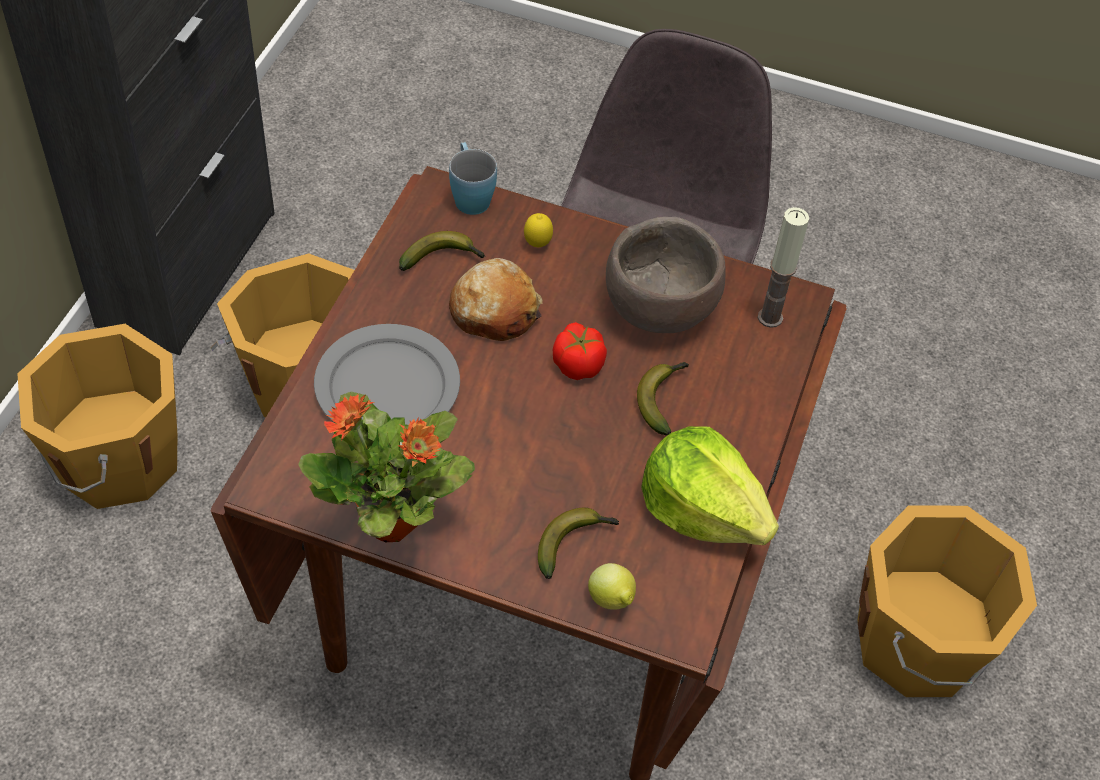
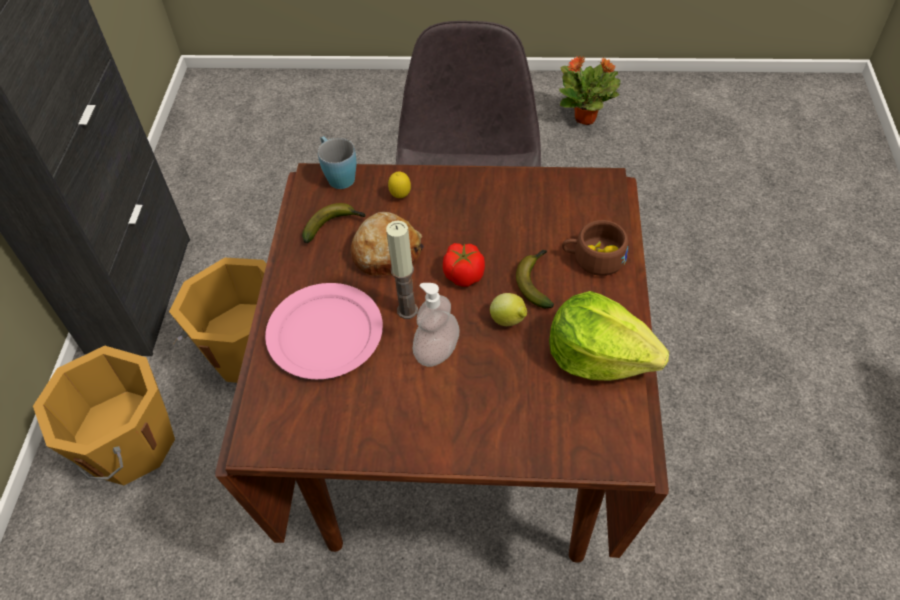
camera: 10 degrees left, 0 degrees up
potted plant [298,392,475,542] -> potted plant moved to [559,56,620,125]
grey plate [314,324,460,425] -> pink plate [265,283,383,379]
banana [538,508,619,579] -> none
lemon [588,563,636,610] -> lemon moved to [490,293,527,326]
brown bowl [606,217,726,333] -> none
candle [758,207,809,328] -> candle moved to [386,220,418,319]
orange bucket [857,505,1037,697] -> none
none -> soap dispenser [412,283,460,367]
none -> brown cup [562,220,629,276]

